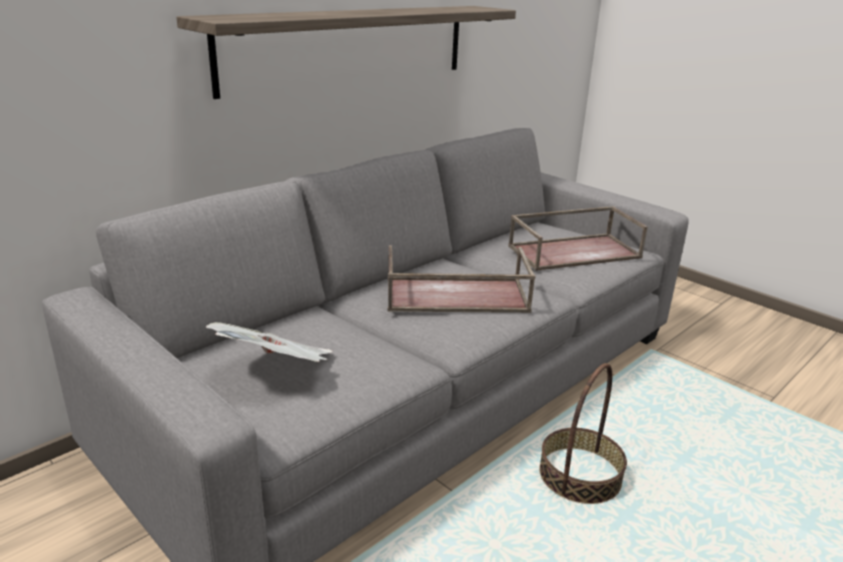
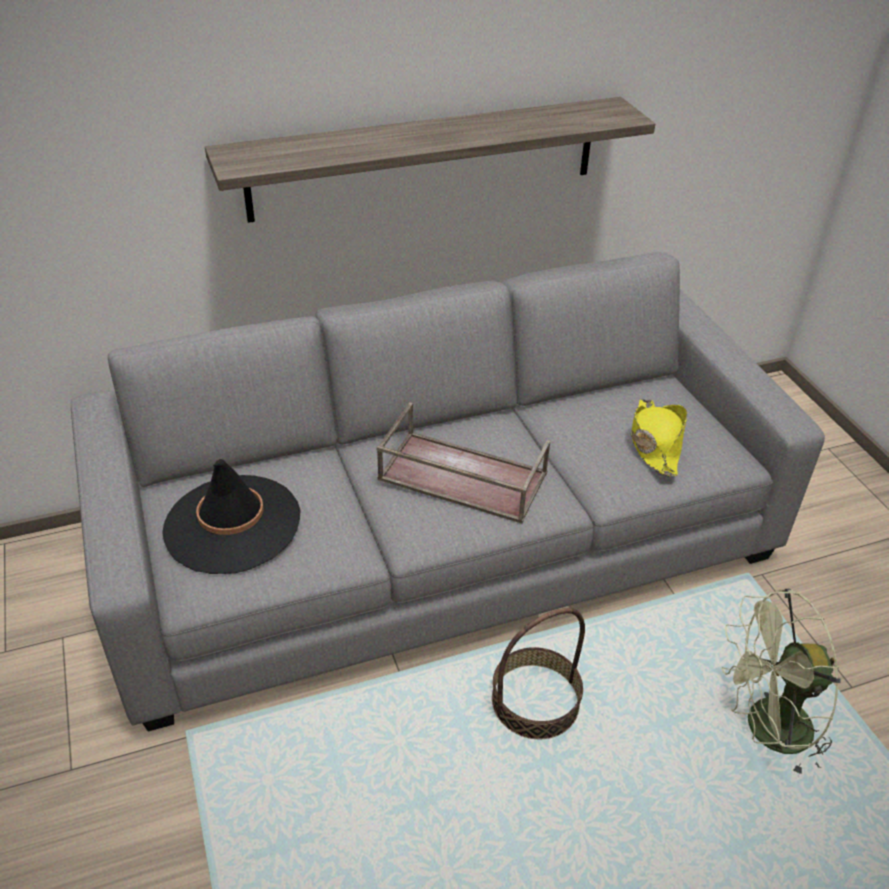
camera: 25 degrees right, 15 degrees up
newspaper [206,322,332,362] -> black hat [162,459,301,574]
brown tray [508,206,648,271] -> yellow hat [631,399,688,477]
none -> green fan [721,589,841,777]

